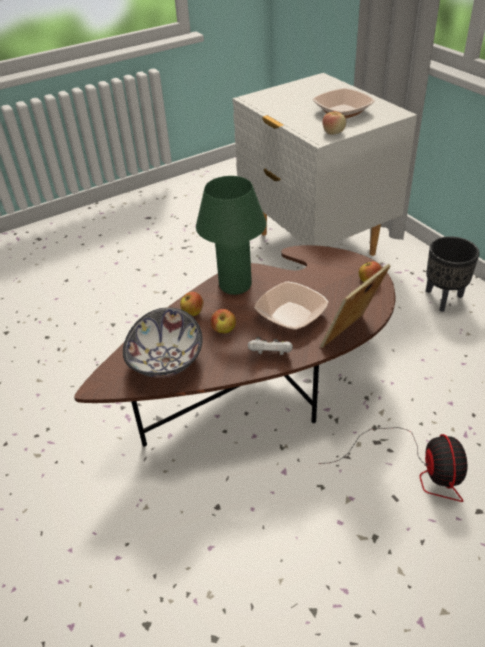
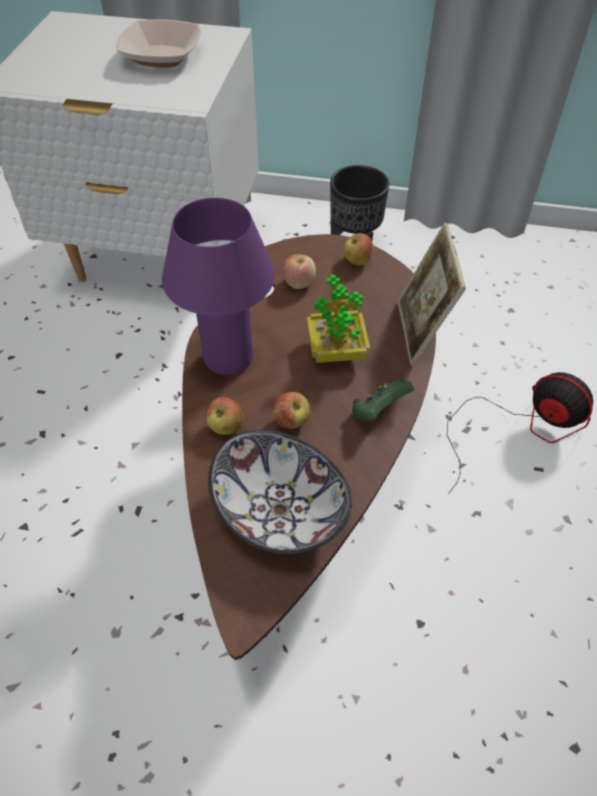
camera: 50 degrees left, 10 degrees up
green table lamp [196,176,266,295] -> purple table lamp [162,198,275,375]
white game controller [248,337,293,355] -> green game controller [352,381,414,421]
bowl [254,281,329,330] -> potted plant [307,275,370,363]
apple [322,111,346,135] -> apple moved to [282,254,316,289]

